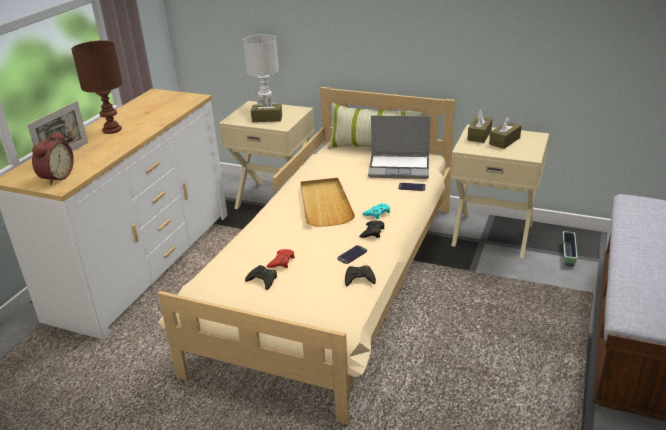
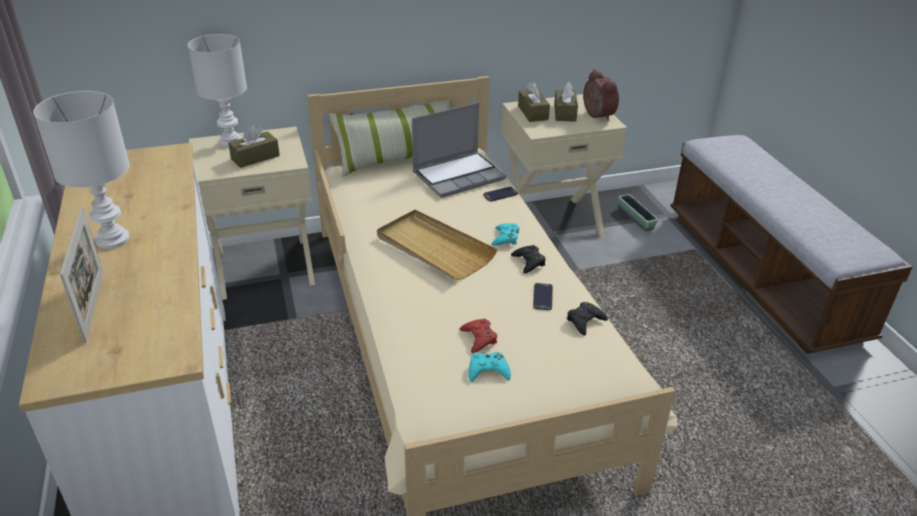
camera: 40 degrees left, 5 degrees up
alarm clock [32,131,74,185] -> alarm clock moved to [583,69,619,121]
brown table lamp [71,40,123,134] -> white table lamp [33,91,130,249]
black game controller [245,265,277,290] -> turquoise game controller [468,352,511,382]

